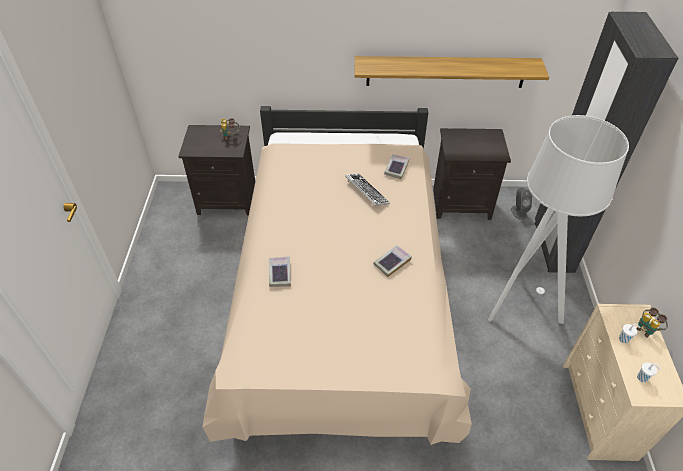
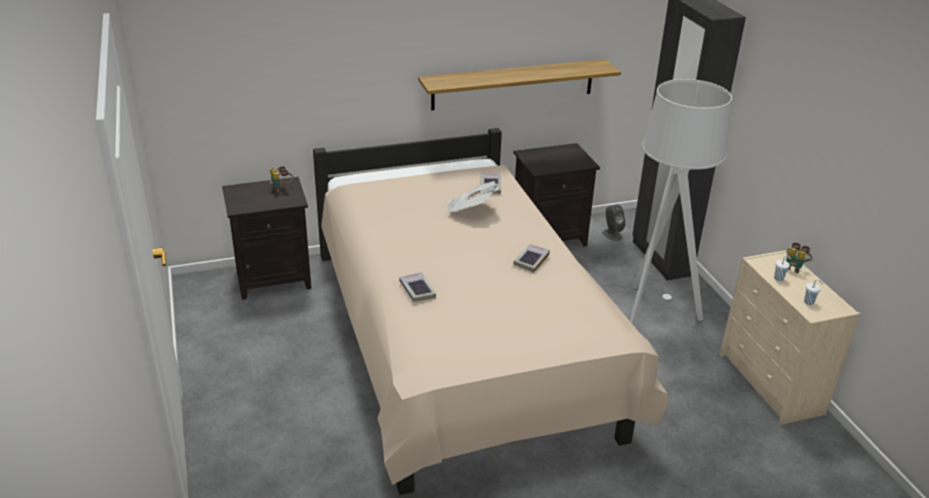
camera: 20 degrees left, 15 degrees down
keyboard [345,173,390,206] -> newspaper [447,181,499,214]

